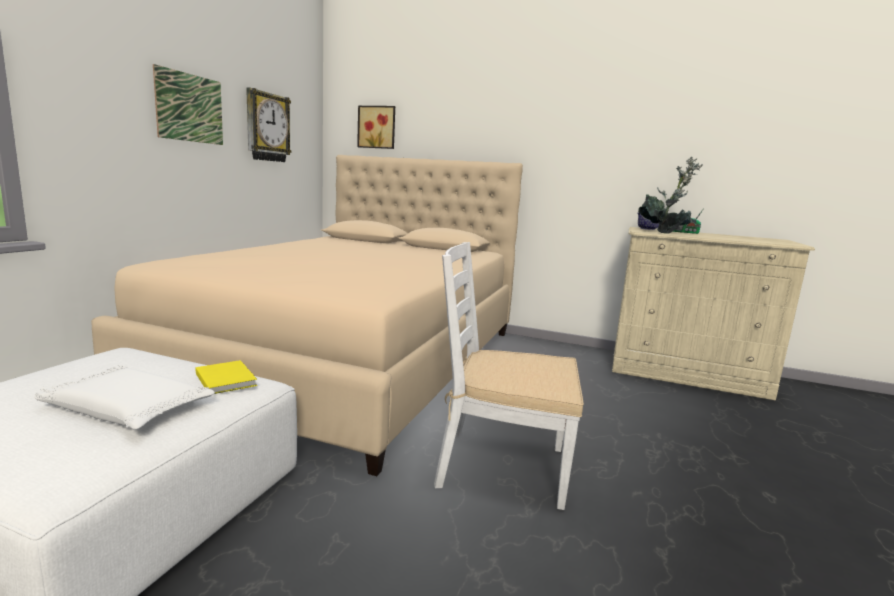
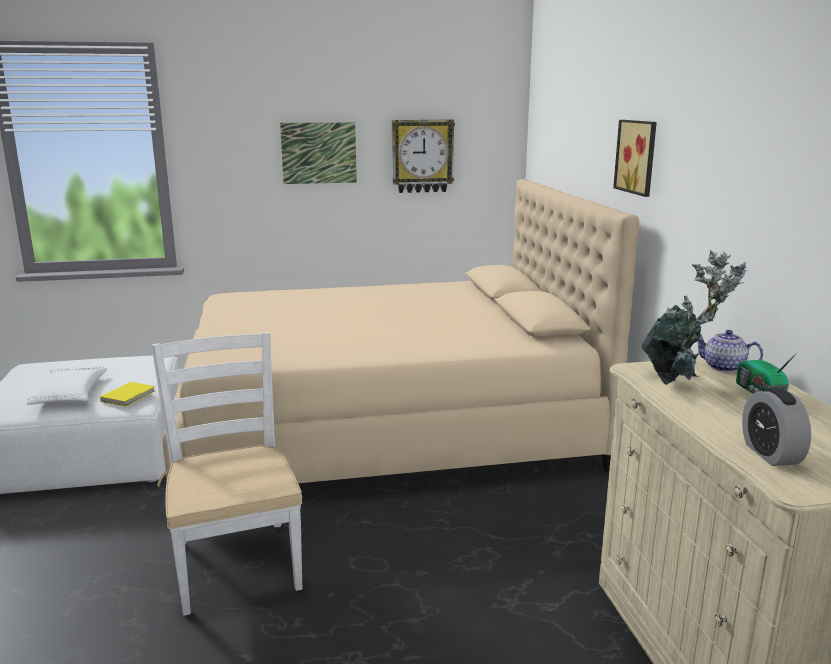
camera: 60 degrees right, 5 degrees up
picture [357,106,395,149] -> picture moved to [613,120,657,197]
none -> alarm clock [742,388,811,466]

